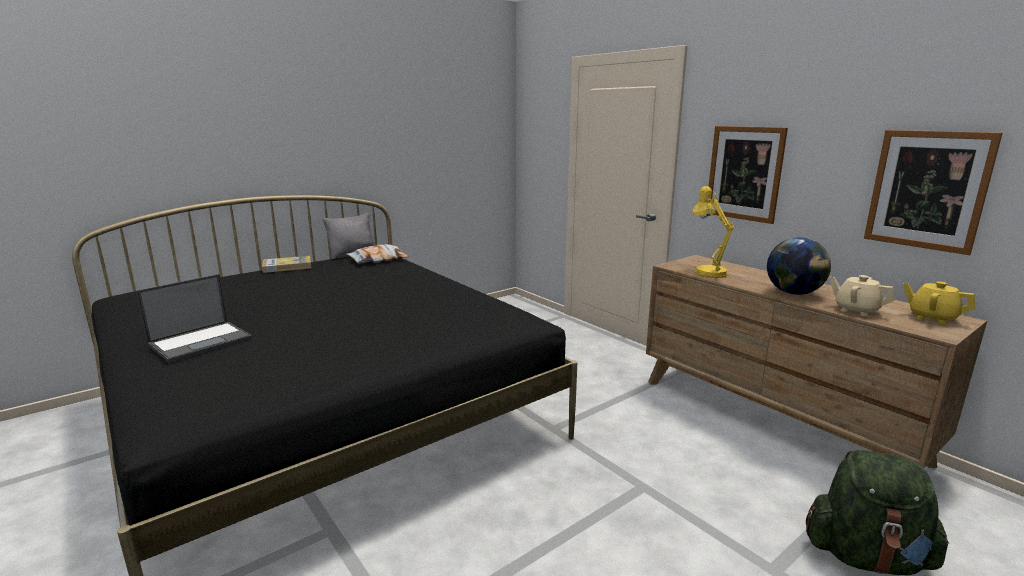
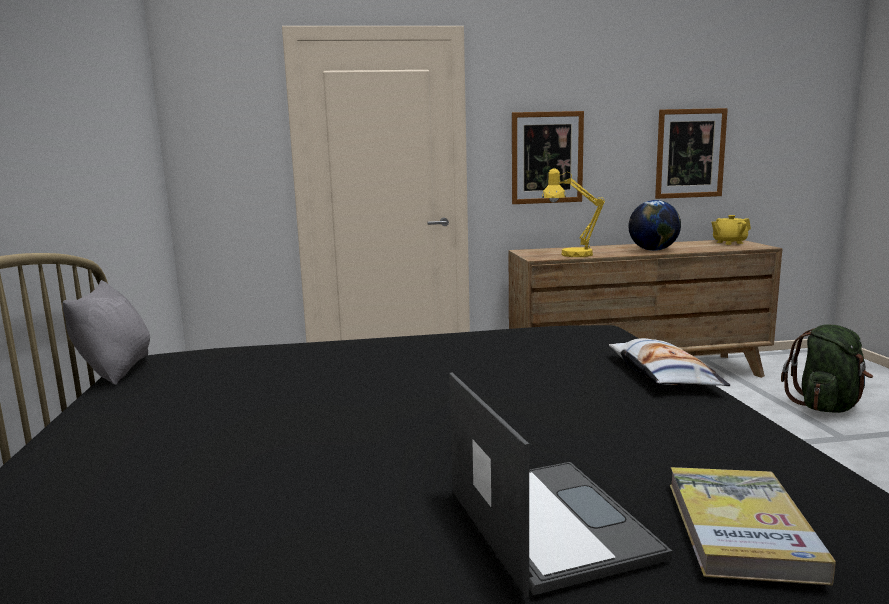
camera: 60 degrees left, 5 degrees down
book [262,256,311,273] -> book moved to [670,467,836,585]
pillow [346,244,409,264] -> pillow moved to [609,338,730,386]
beige teapot [829,275,895,317] -> none

